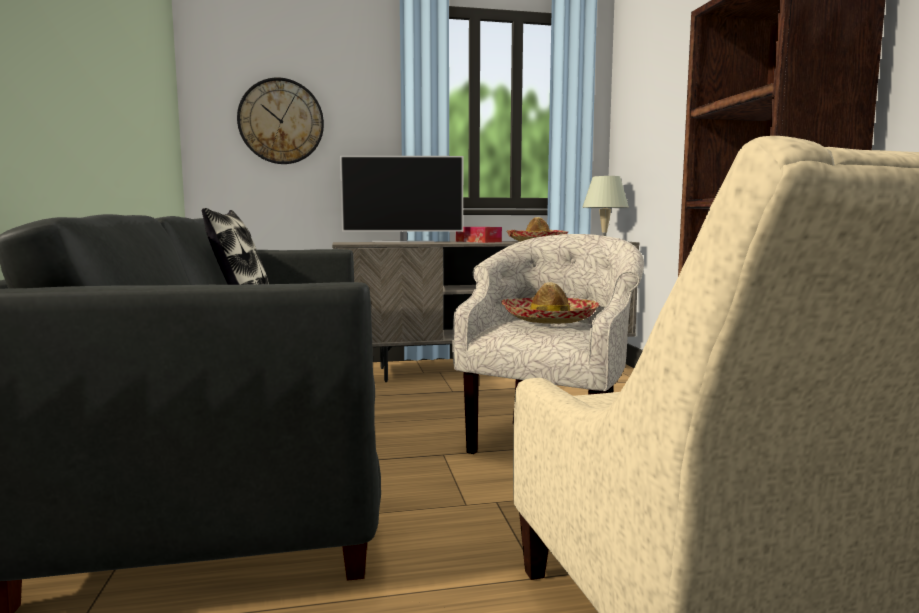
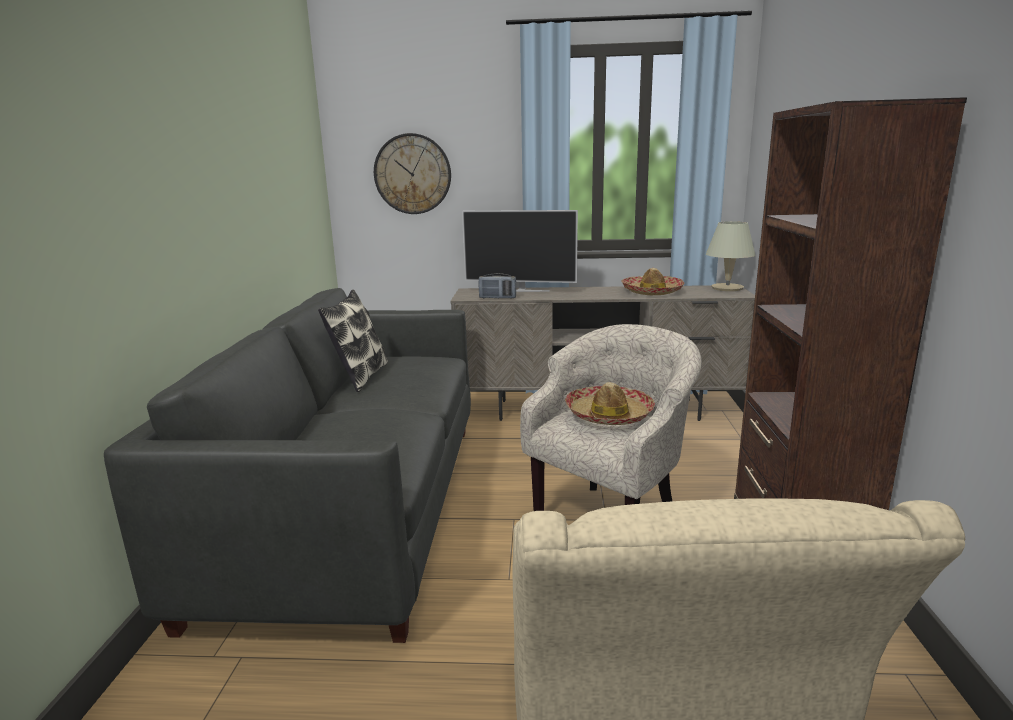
camera: 15 degrees right, 10 degrees up
tissue box [456,227,502,243] -> none
none -> radio [479,273,516,298]

